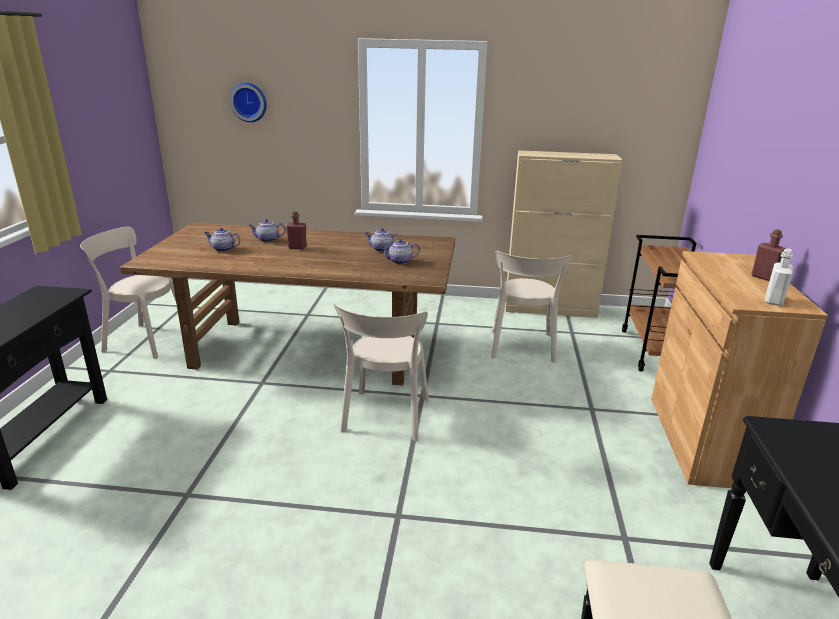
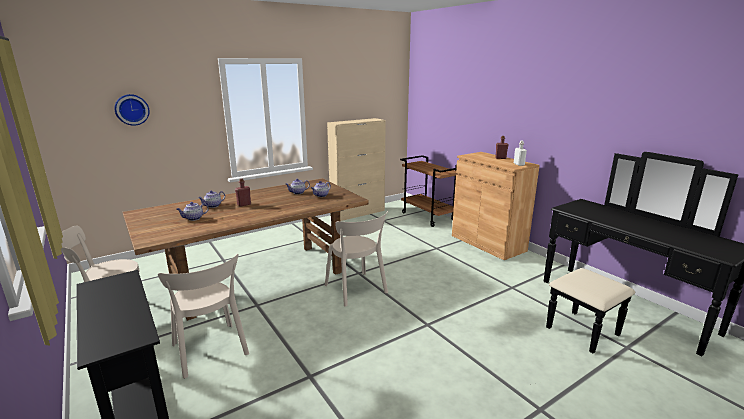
camera: 40 degrees left, 5 degrees down
beige chair [491,251,572,363] -> beige chair moved to [158,254,249,379]

